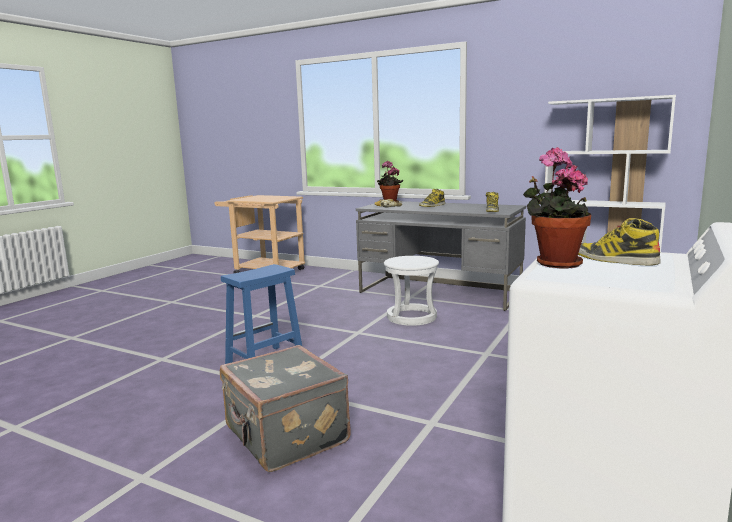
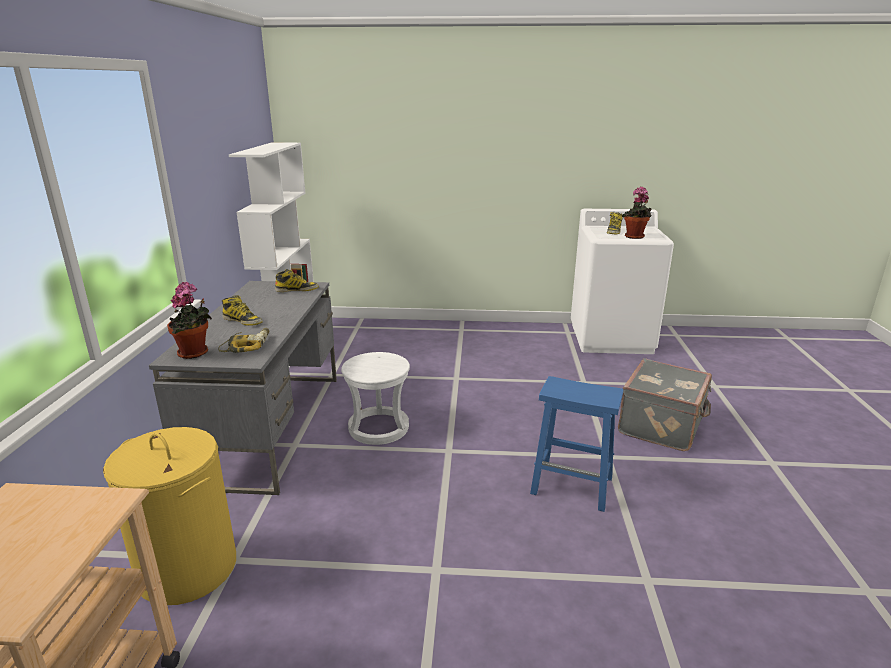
camera: 115 degrees left, 10 degrees up
none -> yellow laundry basket [103,427,236,605]

